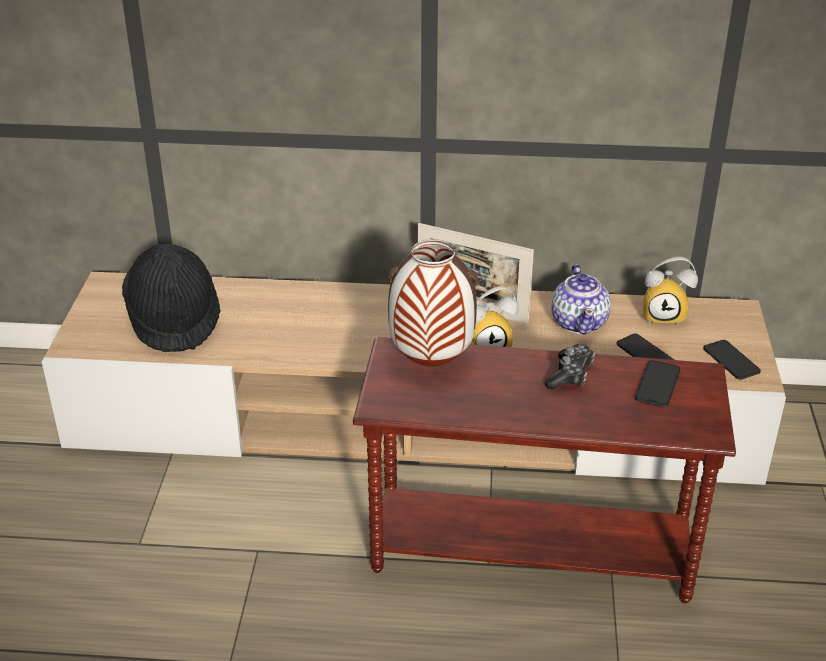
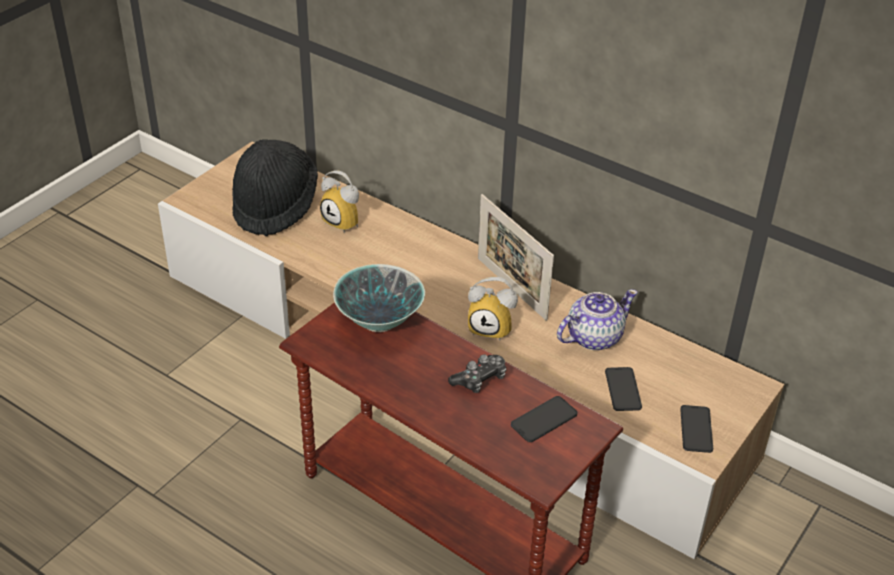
camera: 30 degrees right, 5 degrees up
vase [388,239,477,367] -> bowl [333,264,425,332]
teapot [551,265,611,335] -> teapot turned 150 degrees counterclockwise [557,289,638,350]
alarm clock [643,257,698,326] -> alarm clock moved to [320,170,359,233]

